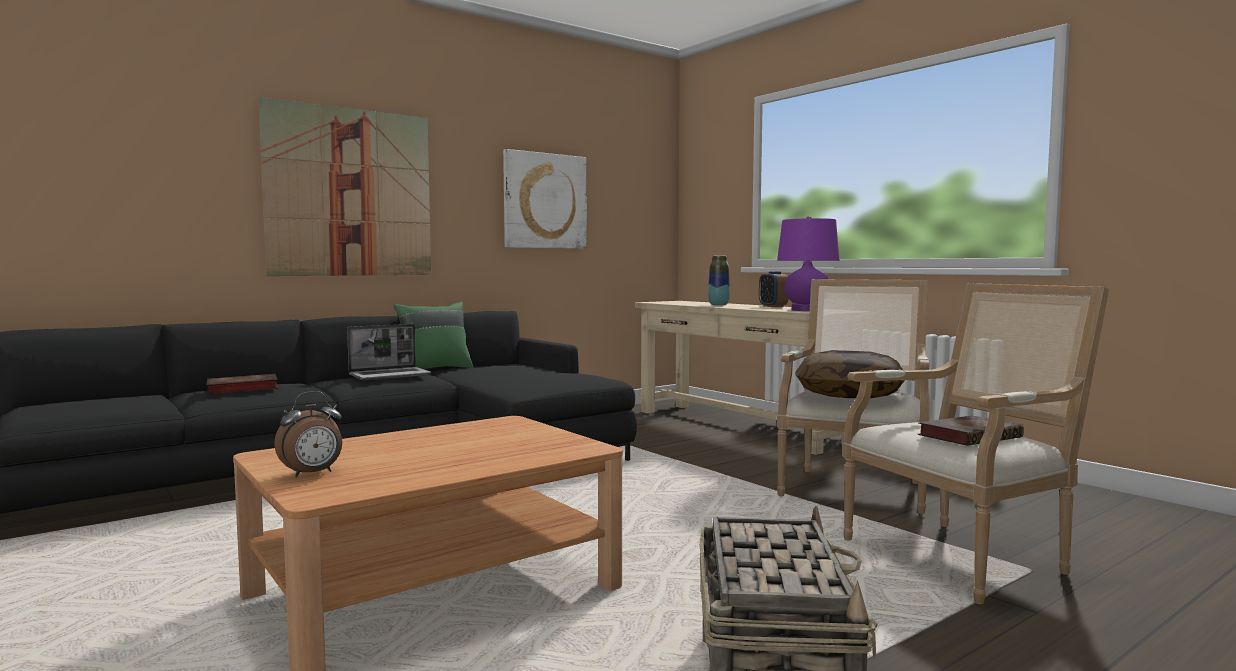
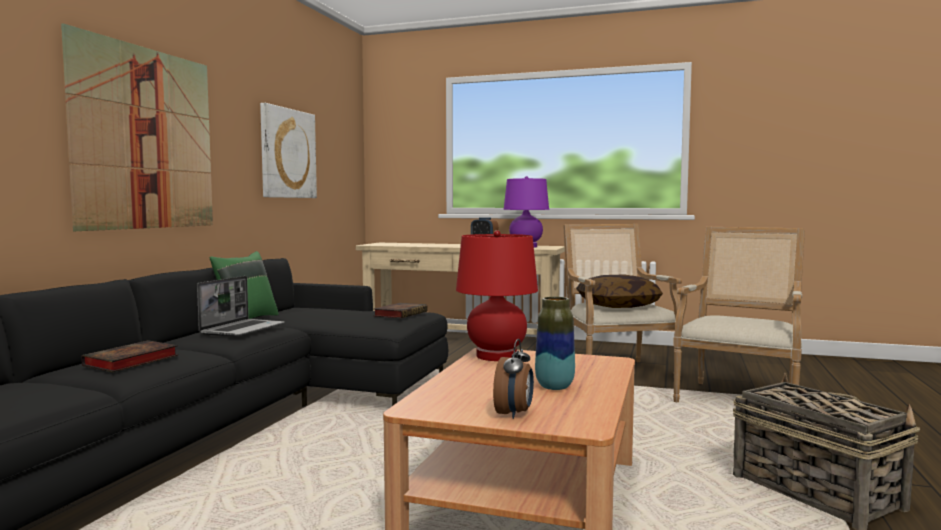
camera: 35 degrees left, 0 degrees up
vase [708,256,730,306] -> vase moved to [535,297,575,390]
book [918,416,1024,446] -> book moved to [373,303,428,318]
none -> red table lamp [456,230,538,361]

